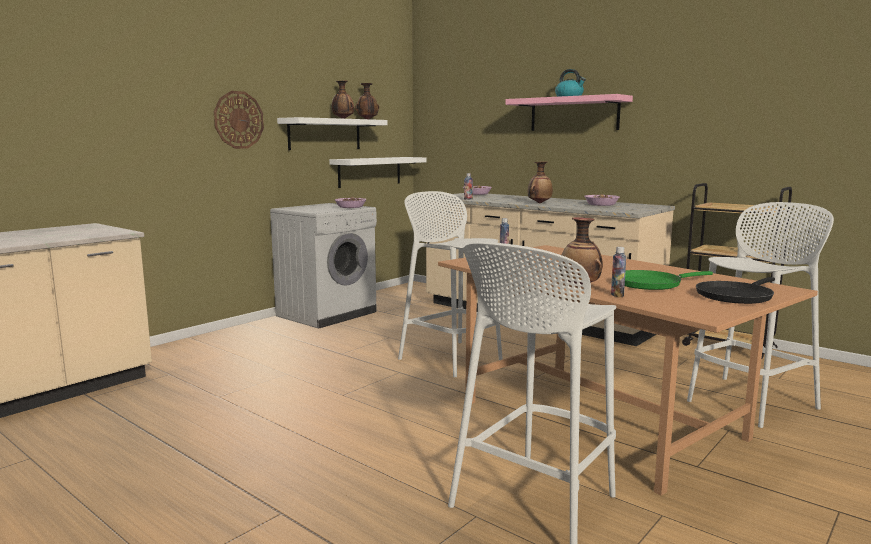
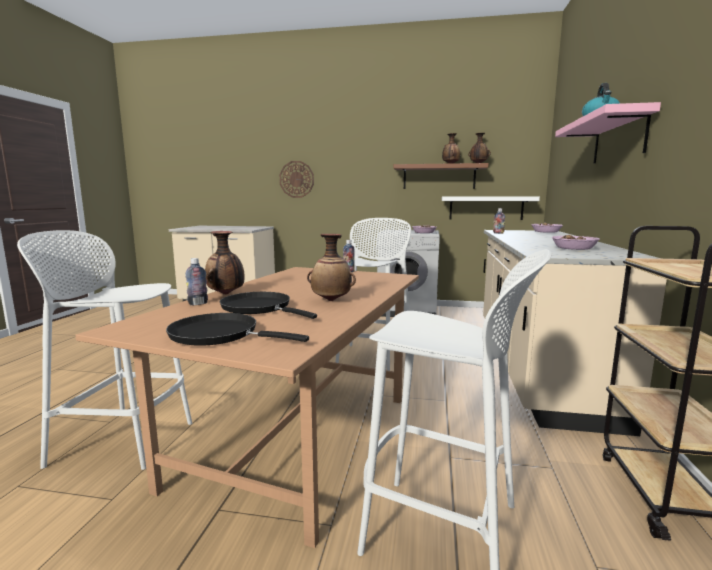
camera: 60 degrees right, 0 degrees up
wall clock [214,91,264,149] -> wall clock moved to [279,161,314,198]
white shelf [277,117,388,150] -> brown shelf [394,163,489,189]
vase [528,162,553,203] -> vase moved to [307,234,356,301]
green frying pan [625,270,713,290] -> black frying pan [220,292,317,319]

